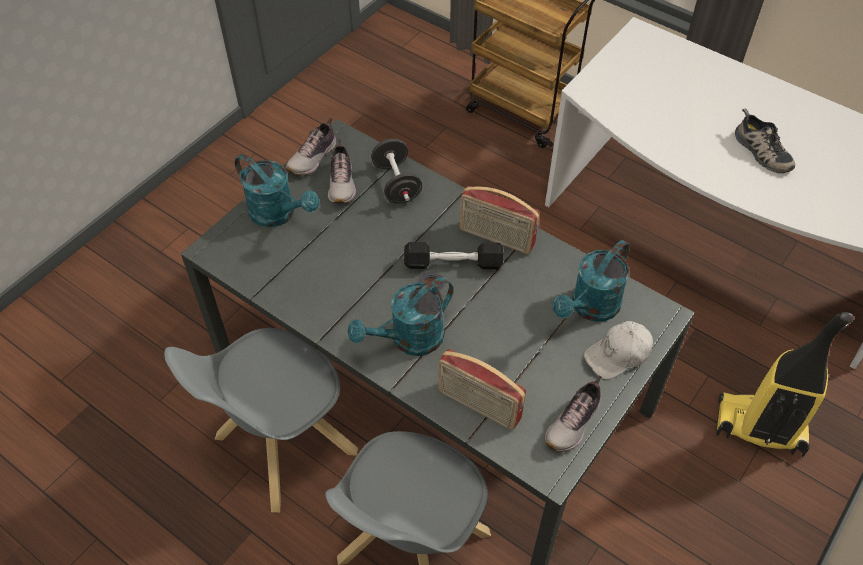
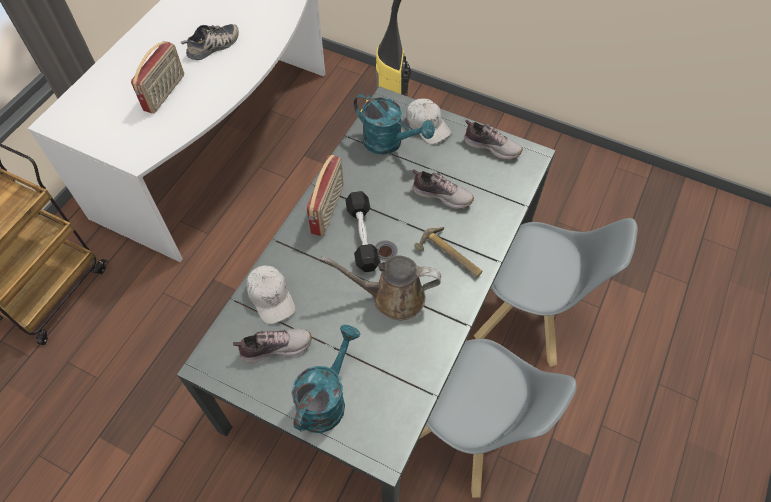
camera: 100 degrees left, 5 degrees up
shoe [286,118,336,175] -> shoe moved to [413,169,474,209]
turquoise watering can [348,277,453,356] -> hammer [414,227,482,277]
black dumbbell [371,139,422,204] -> white cap [247,265,295,324]
radio [438,349,526,430] -> radio moved to [131,41,184,114]
none -> brown watering can [321,256,441,320]

